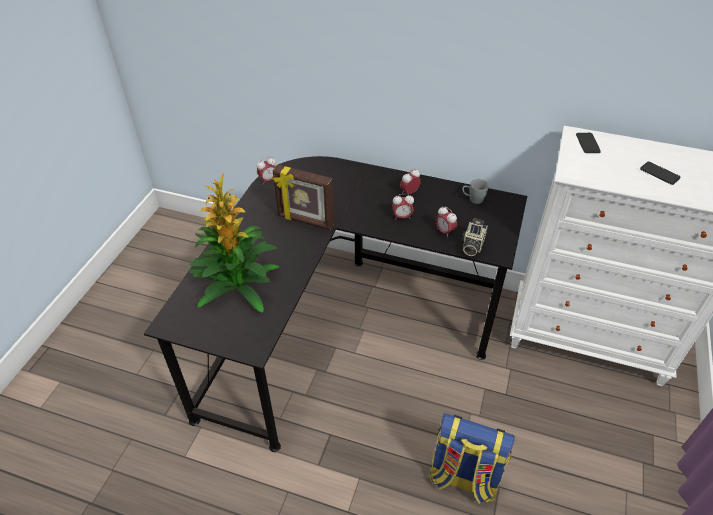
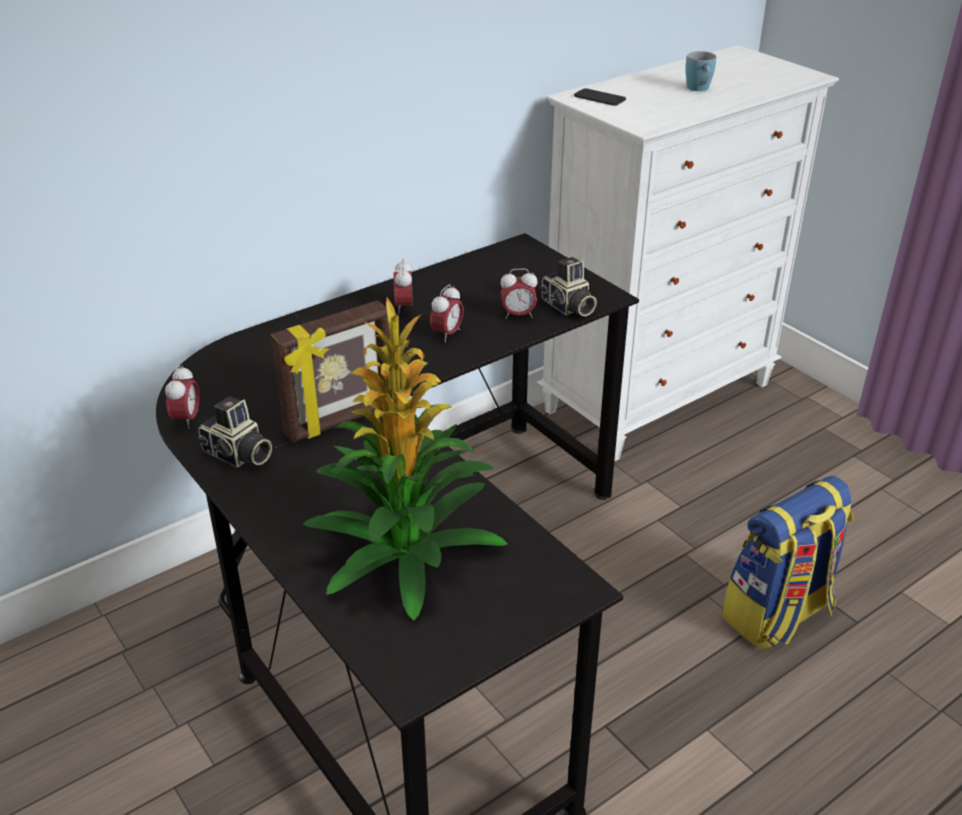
camera: 55 degrees left, 10 degrees down
grey mug [462,179,489,204] -> none
phone [640,162,681,185] -> blue mug [685,51,716,91]
none -> camera [197,397,272,467]

